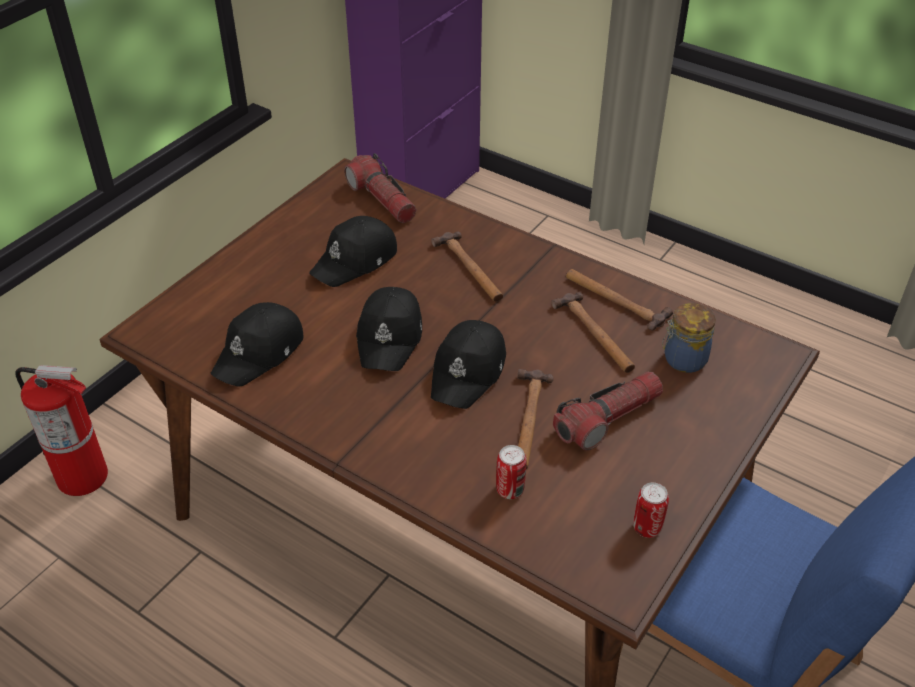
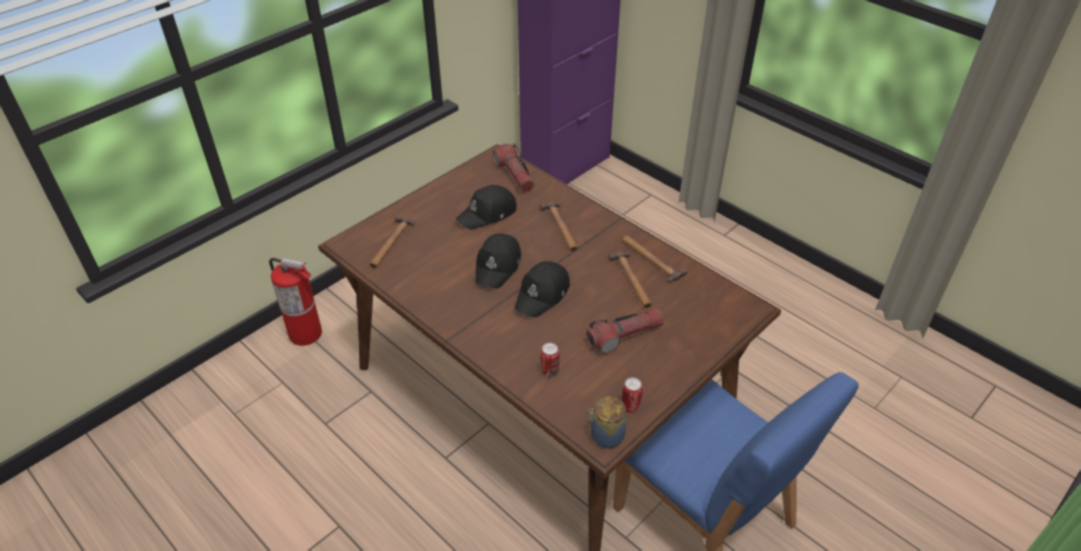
camera: 10 degrees right, 0 degrees up
black cap [211,302,303,387] -> none
hammer [517,369,554,470] -> hammer moved to [370,215,415,268]
jar [662,303,716,373] -> jar moved to [588,396,626,448]

